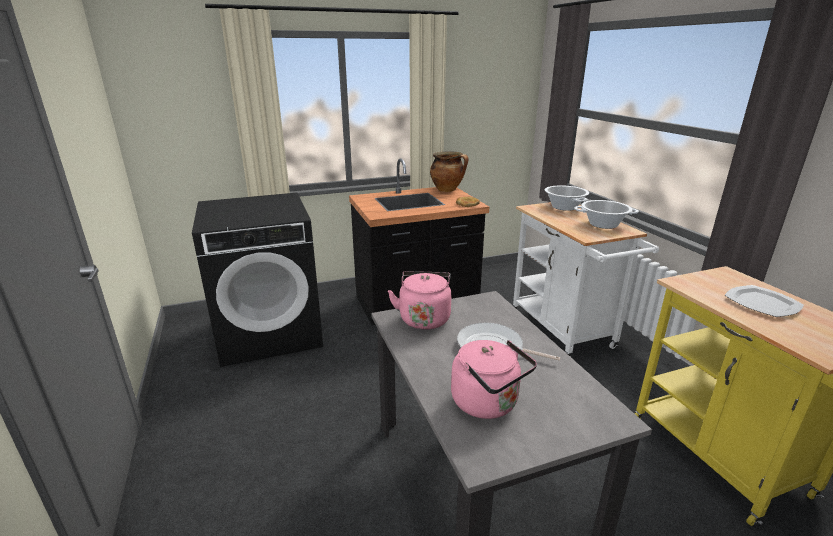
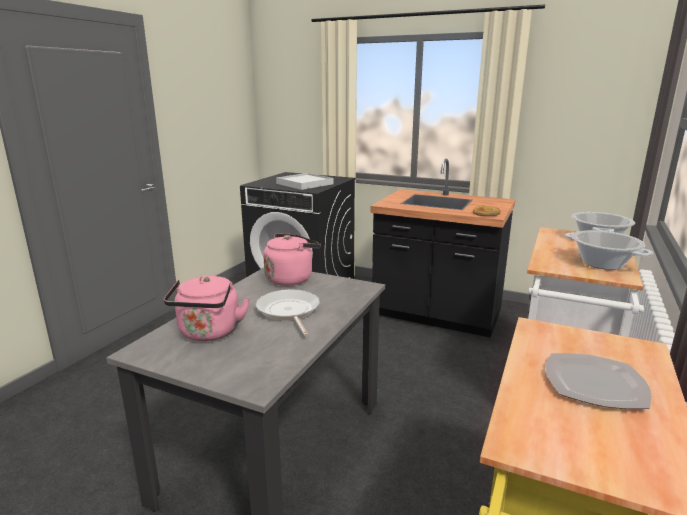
camera: 45 degrees right, 5 degrees down
cooking pot [430,152,469,192] -> none
none -> white tray [276,173,334,190]

